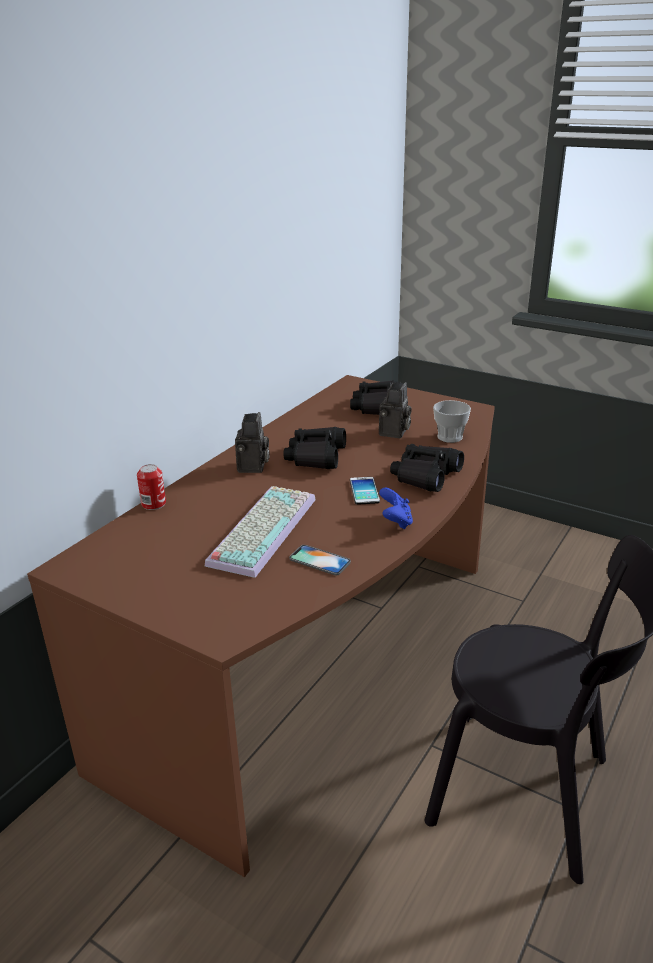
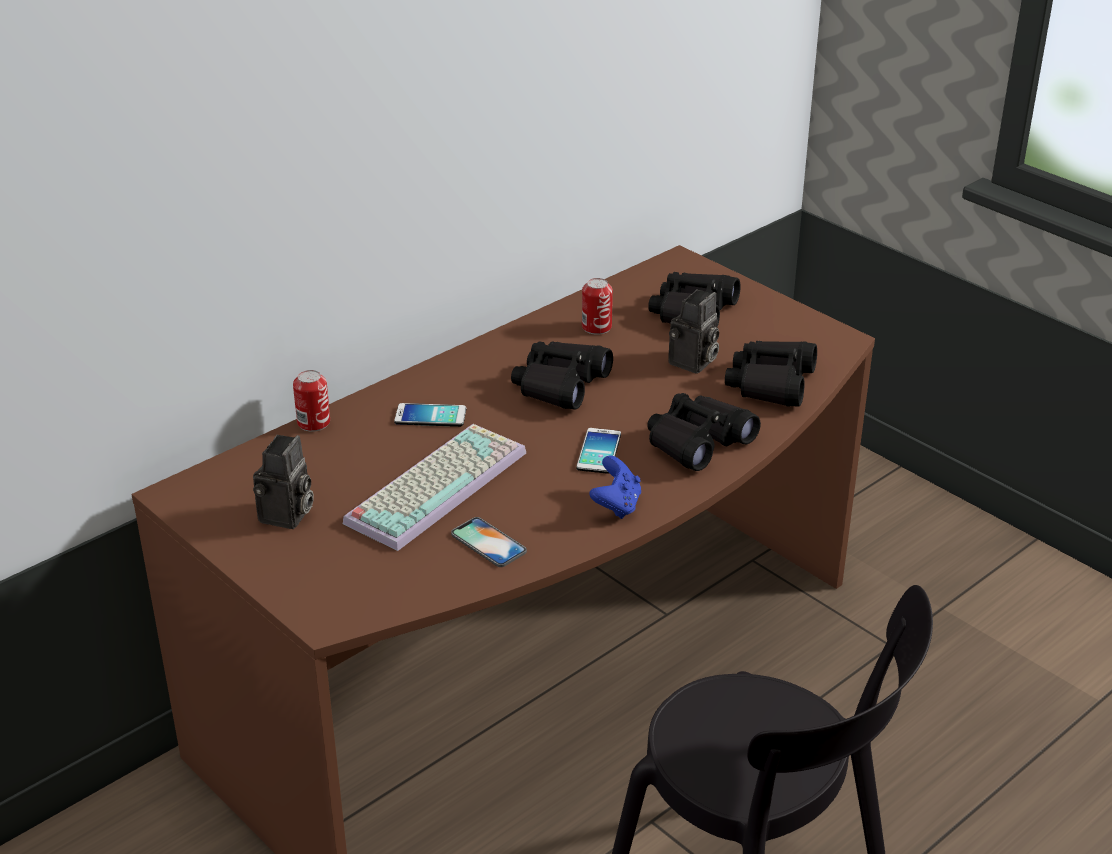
camera: 15 degrees right, 5 degrees up
camera [235,412,270,473] -> camera moved to [253,435,314,529]
cup [433,400,471,443] -> black binoculars [725,341,817,407]
none -> phone [394,403,466,427]
none -> can [582,278,613,335]

